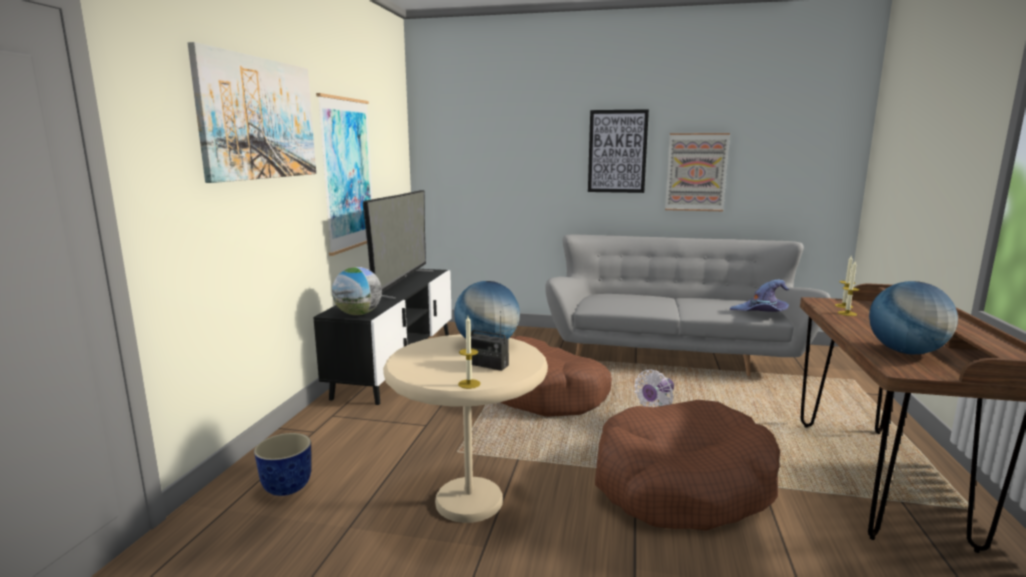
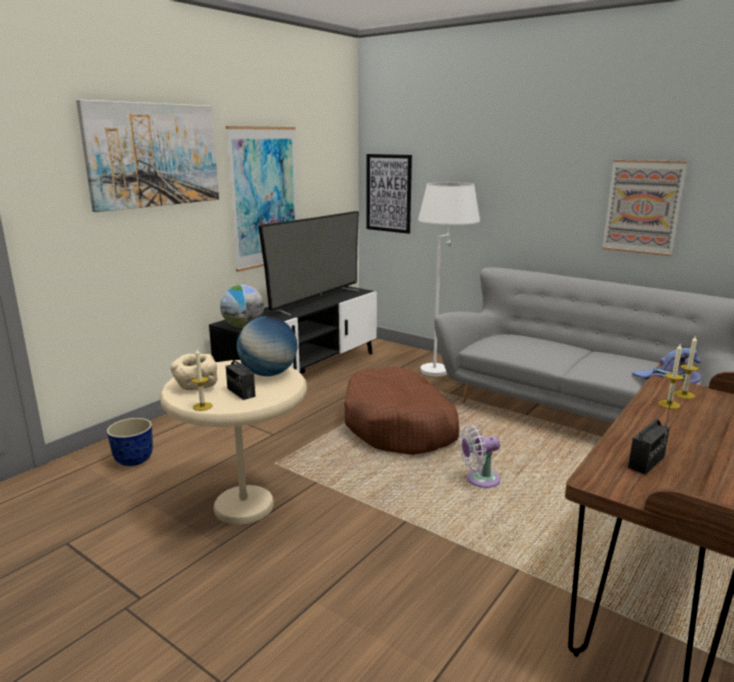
camera: 25 degrees right, 5 degrees up
picture [588,109,649,193] -> picture moved to [367,154,412,234]
brown dog bed [595,400,780,531] -> none
globe [869,281,958,354] -> radio [628,393,672,475]
none -> beige bowl [171,354,217,390]
none -> white floor lamp [418,182,480,377]

